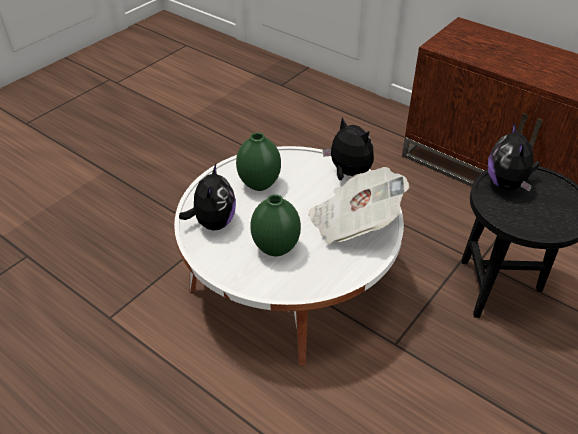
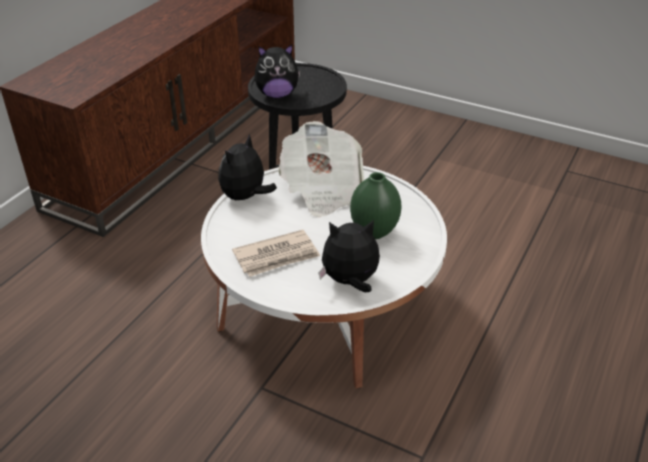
camera: 100 degrees left, 5 degrees down
green vase [236,132,281,191] -> newspaper [232,230,320,277]

